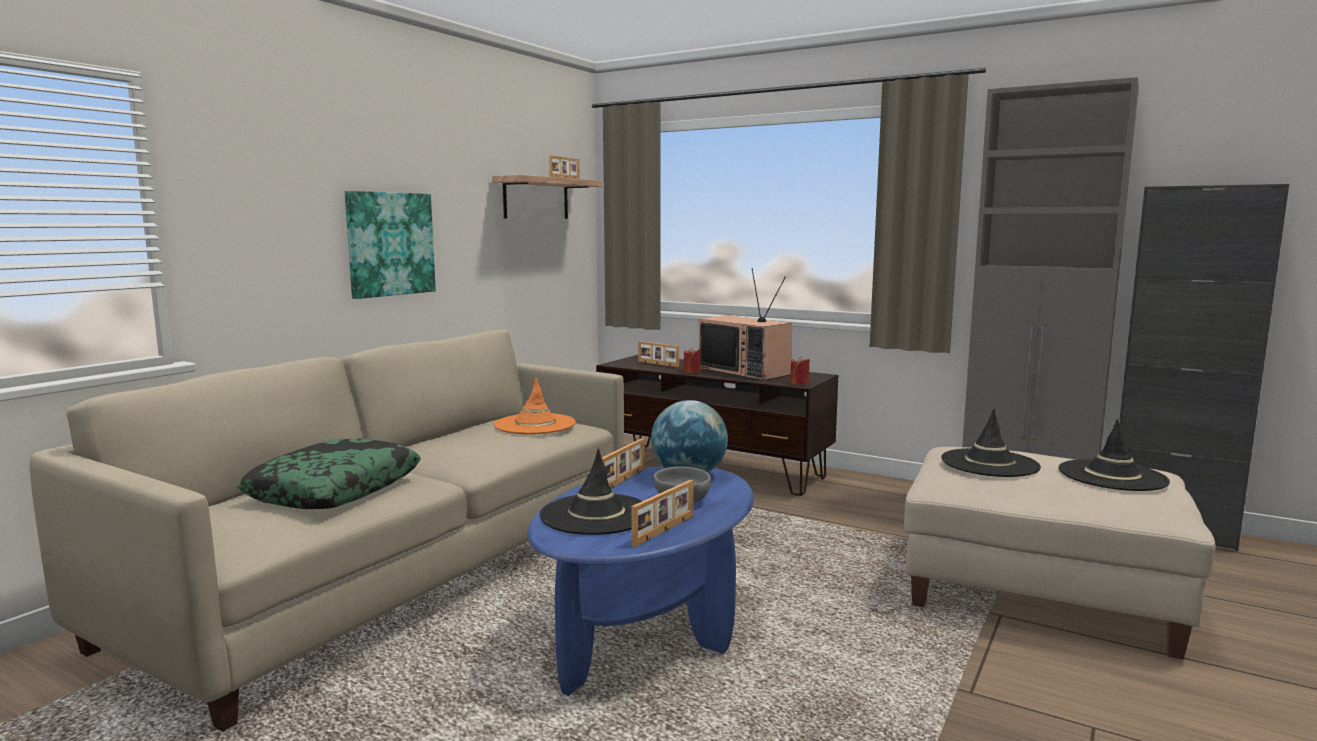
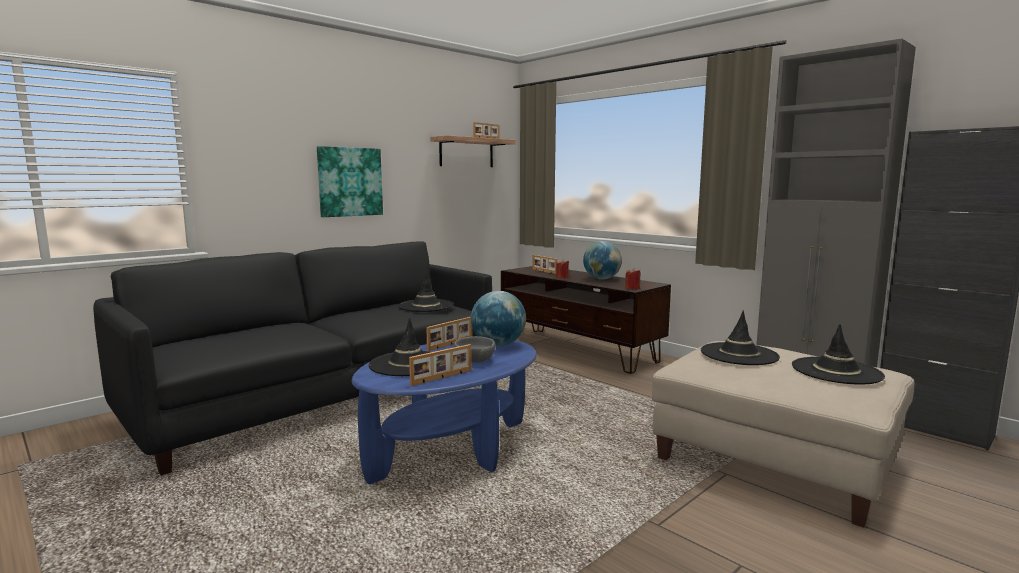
camera: 15 degrees right, 0 degrees up
beige sofa [29,330,624,732] -> black sofa [93,241,492,475]
pillow [237,439,421,509] -> none
orange hat [494,377,576,434] -> black hat [398,273,454,312]
television [698,269,792,381] -> globe [583,241,622,279]

